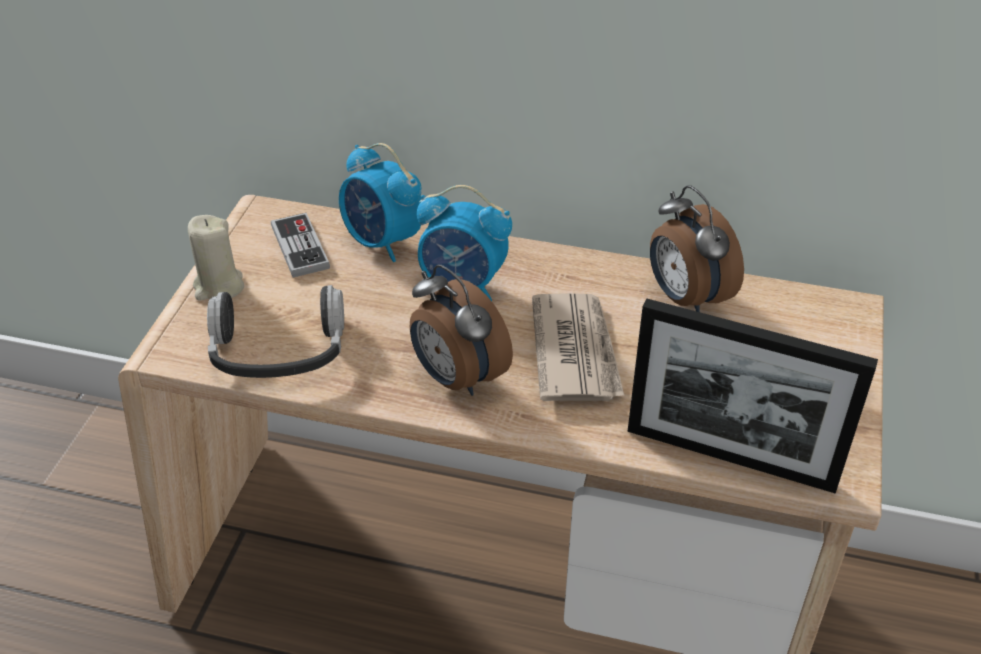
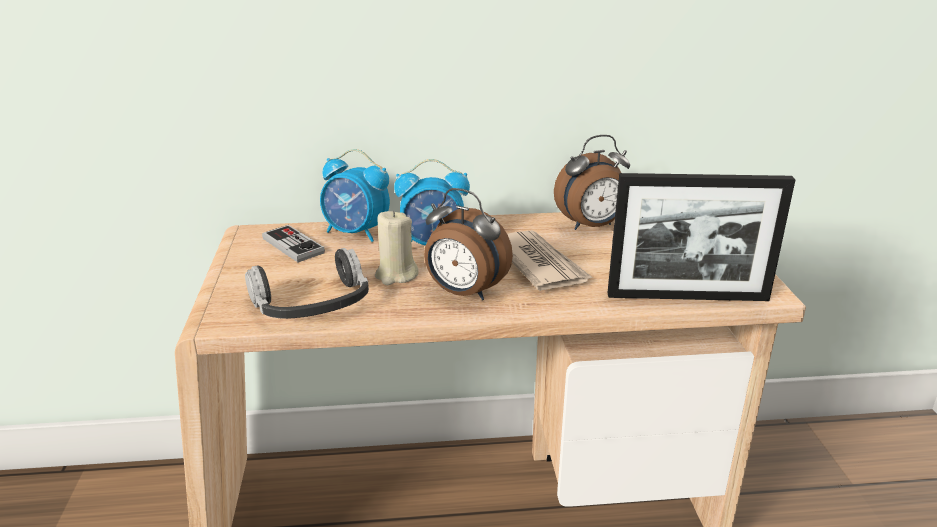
camera: 20 degrees left, 15 degrees down
beige candle [188,215,244,300] -> beige candle moved to [375,210,419,285]
alarm clock [650,185,744,312] -> alarm clock turned 60 degrees counterclockwise [554,135,630,230]

